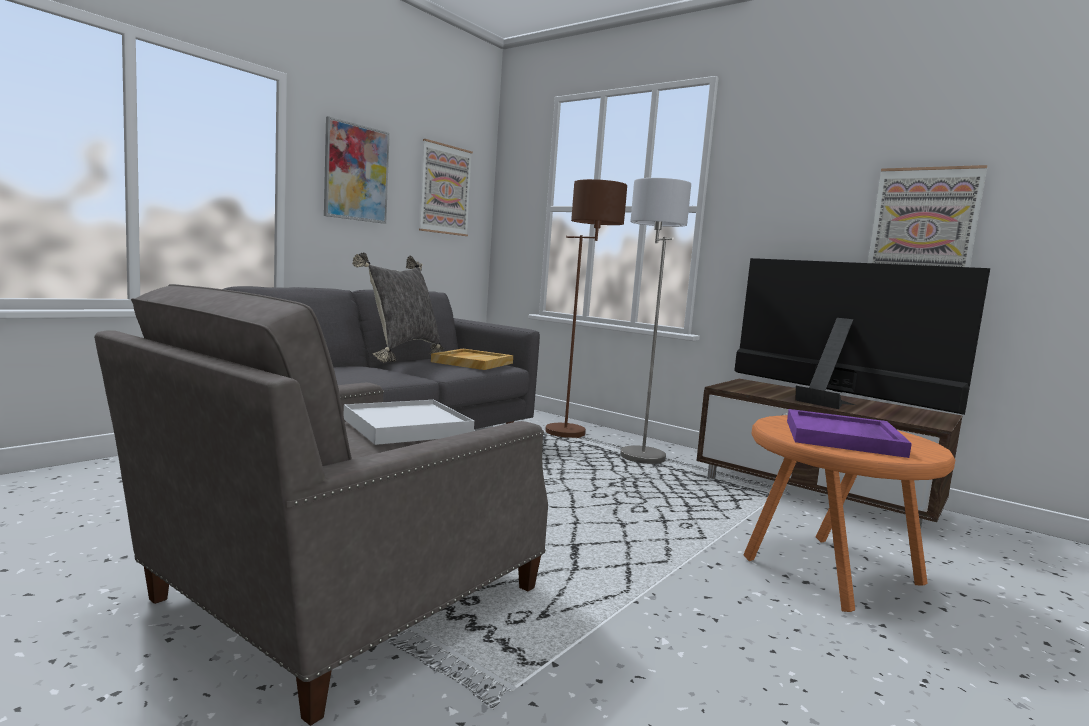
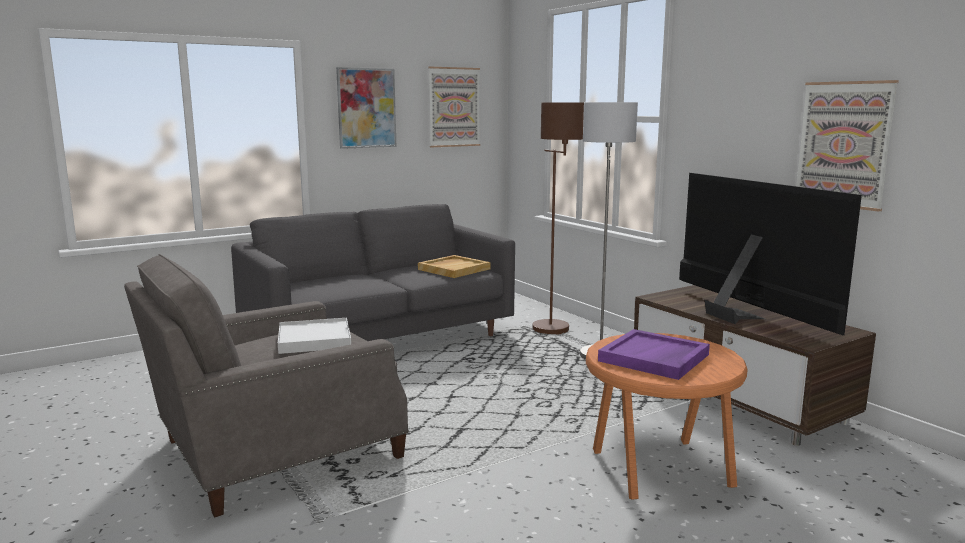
camera: 20 degrees right, 5 degrees up
pillow [352,253,445,363] -> none

